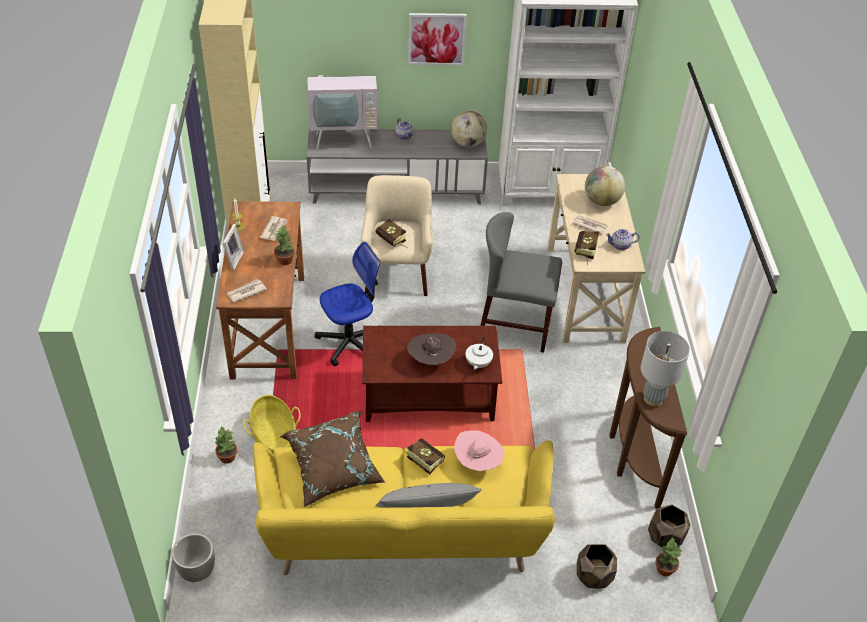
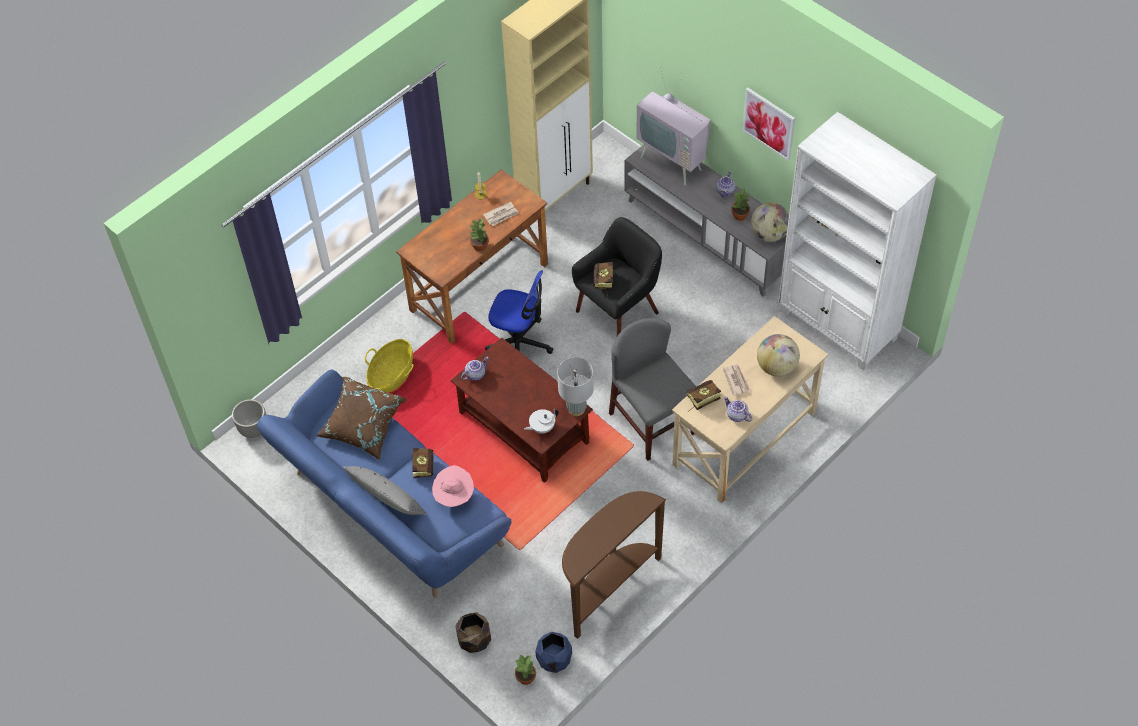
camera: 50 degrees right, 10 degrees up
potted plant [214,427,237,464] -> potted plant moved to [731,188,750,221]
picture frame [223,224,244,270] -> none
newspaper [226,279,267,303] -> none
yellow sofa [253,440,555,575] -> blue sofa [257,370,512,598]
beige armchair [361,175,433,296] -> black armchair [572,217,662,336]
brown hat [407,333,456,365] -> none
grey table lamp [641,331,690,406] -> grey table lamp moved to [557,357,594,416]
brown planter [648,505,690,548] -> blue planter [535,632,572,673]
none -> teapot [461,357,489,381]

